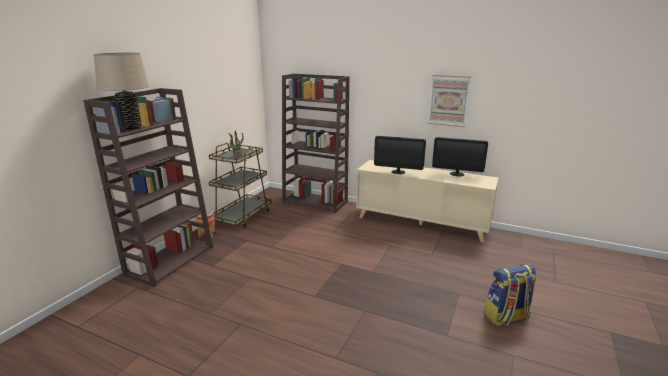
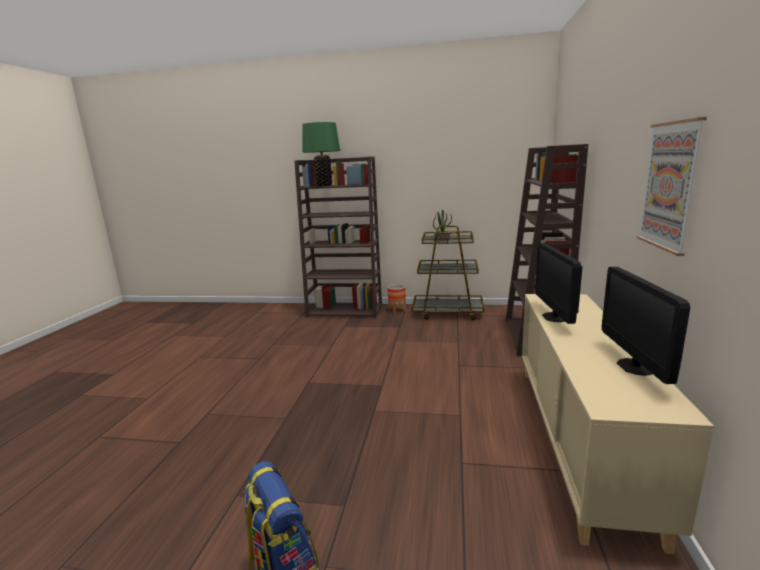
camera: 75 degrees right, 5 degrees down
beige table lamp [94,53,149,131] -> green table lamp [302,122,340,186]

